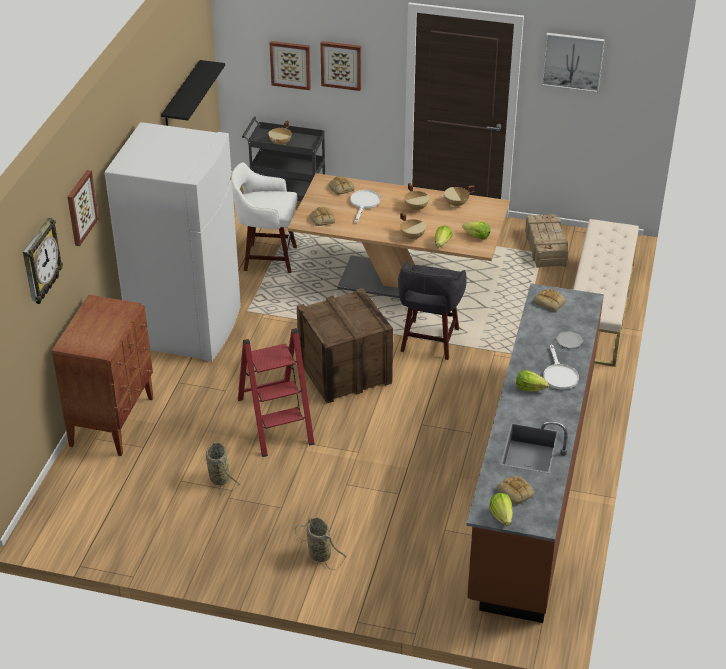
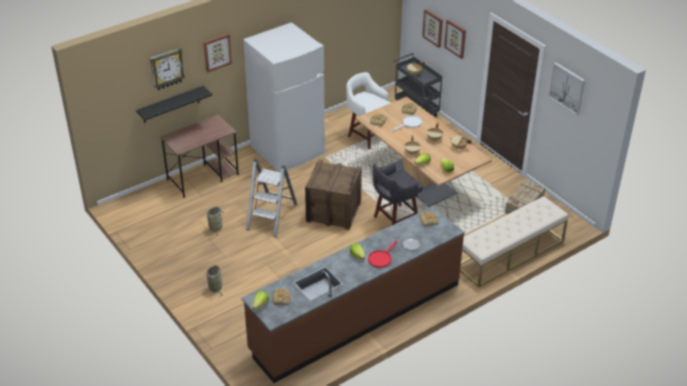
camera: 40 degrees right, 0 degrees up
brown dresser [52,295,154,456] -> brown desk [160,115,239,198]
black shelf [161,60,225,126] -> black shelf moved to [136,86,213,123]
red step ladder [238,328,315,457] -> grey step ladder [246,159,297,238]
white frying pan [543,345,579,390] -> red frying pan [368,241,397,268]

